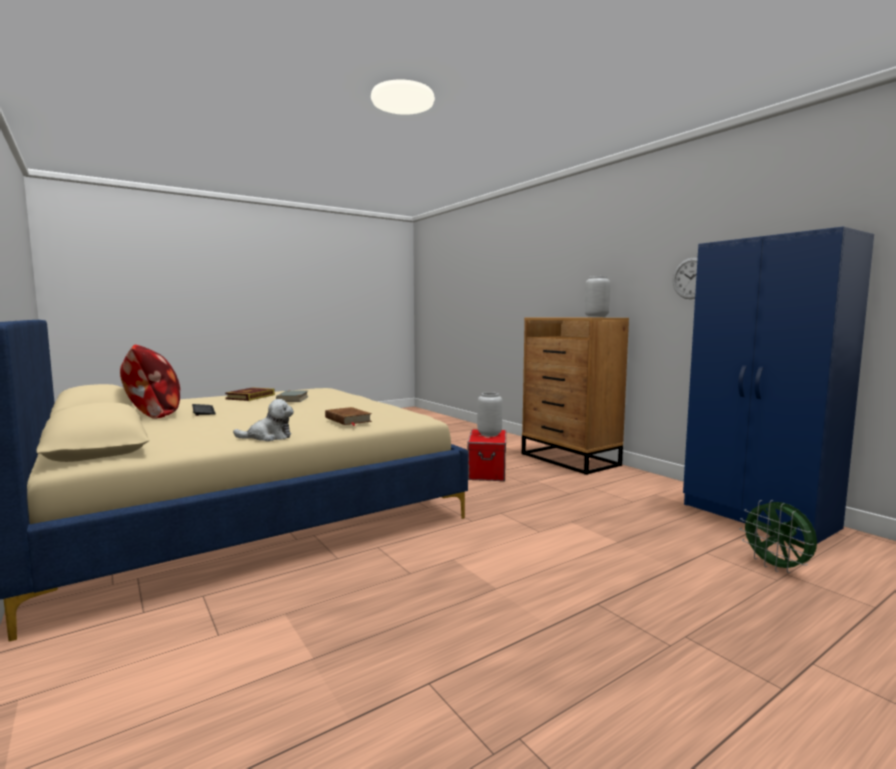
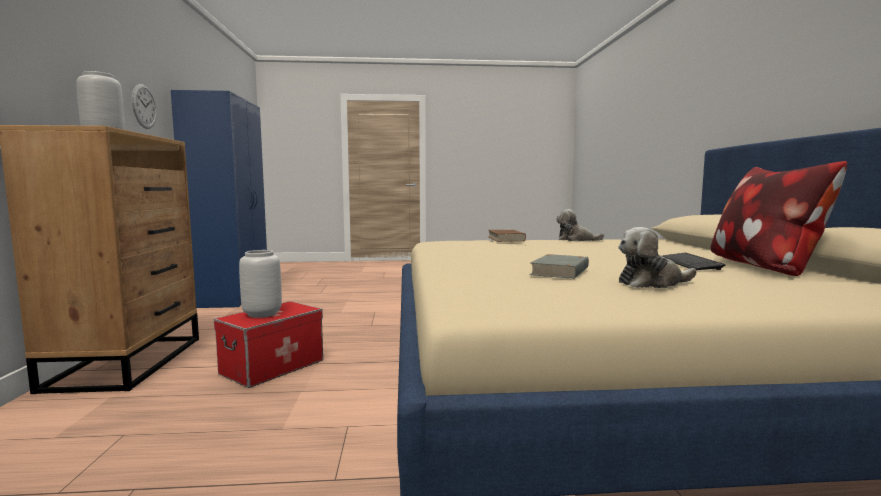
camera: 150 degrees left, 0 degrees up
book [225,387,275,401] -> plush toy [619,227,696,288]
green fan [739,500,817,573] -> none

